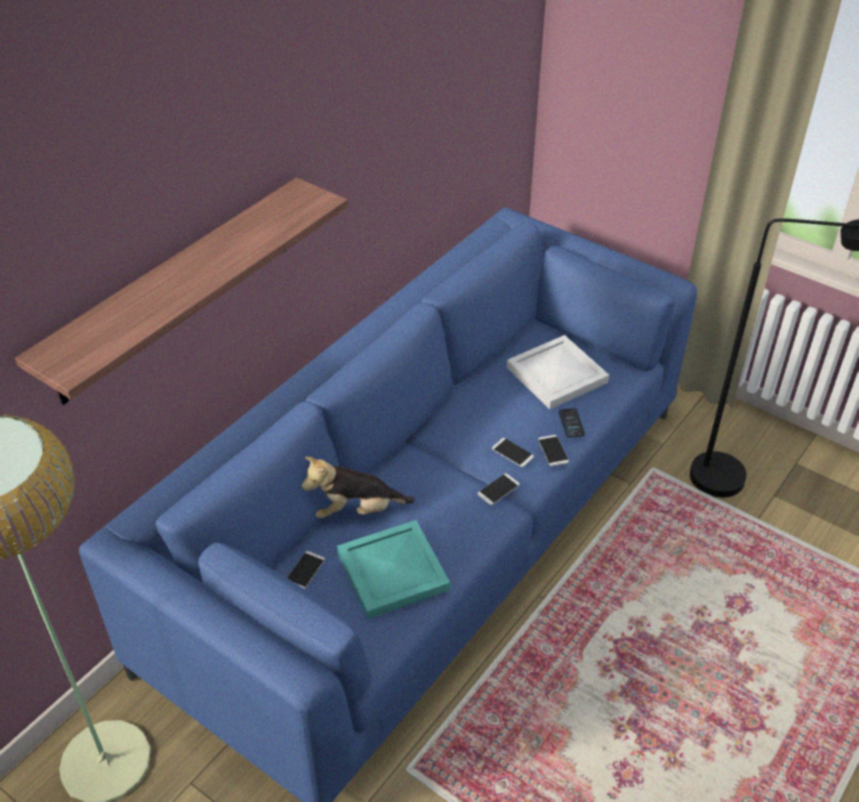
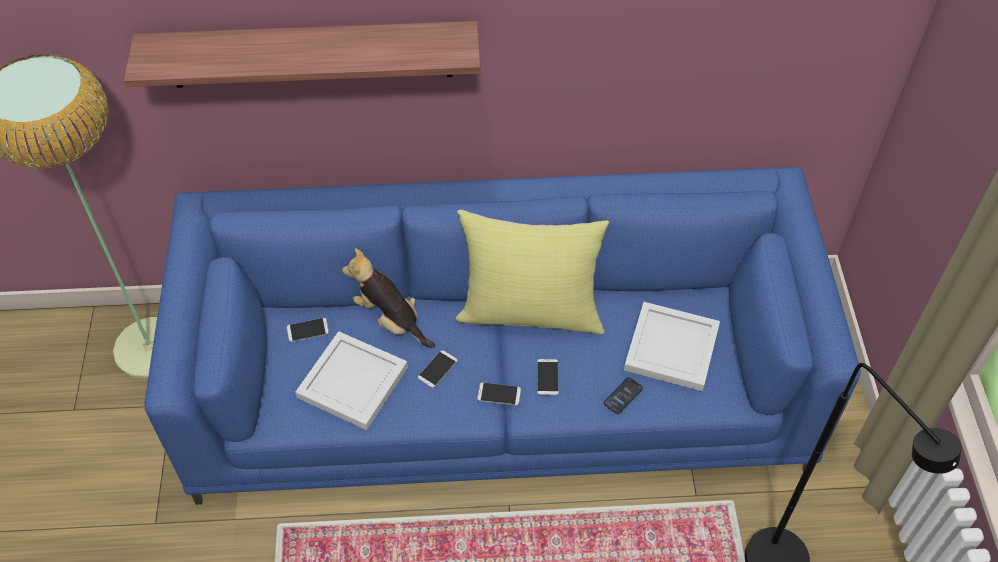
camera: 50 degrees right, 10 degrees up
turquoise tray [337,520,450,619] -> white tray [295,331,408,430]
phone [538,435,569,466] -> phone moved to [418,350,457,388]
none -> yellow pillow [456,210,609,334]

